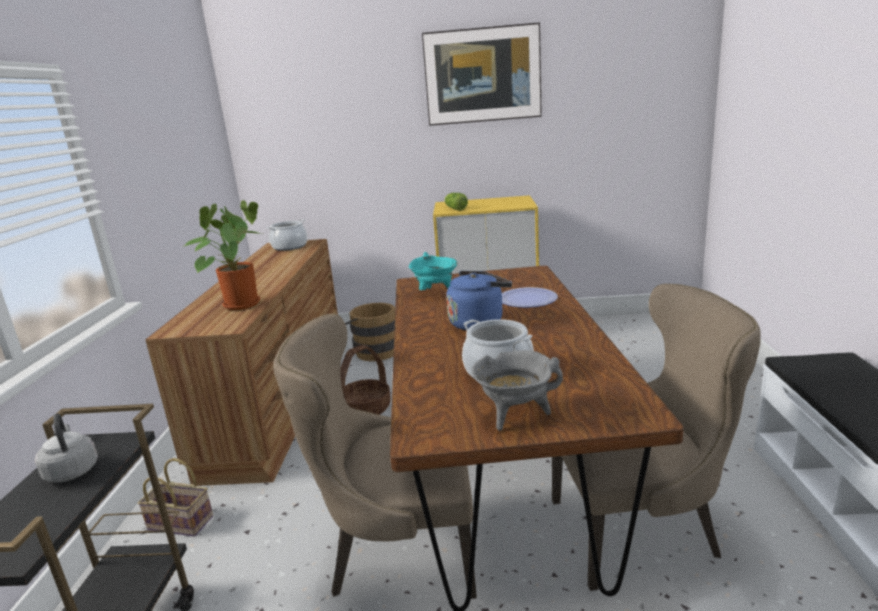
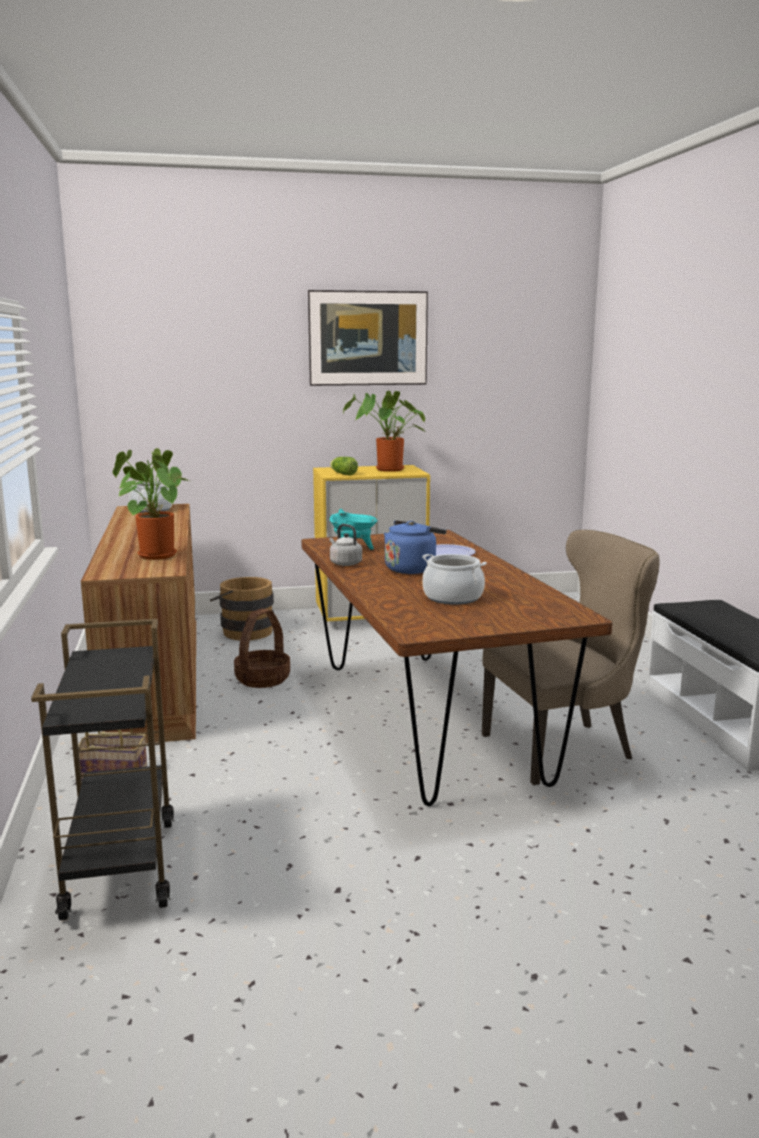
camera: 15 degrees left, 5 degrees down
grey kettle [35,413,98,483] -> grey kettle moved to [329,524,362,566]
beige chair [273,314,477,599] -> none
grey cooking pot [472,350,563,431] -> none
none -> potted plant [343,391,427,472]

